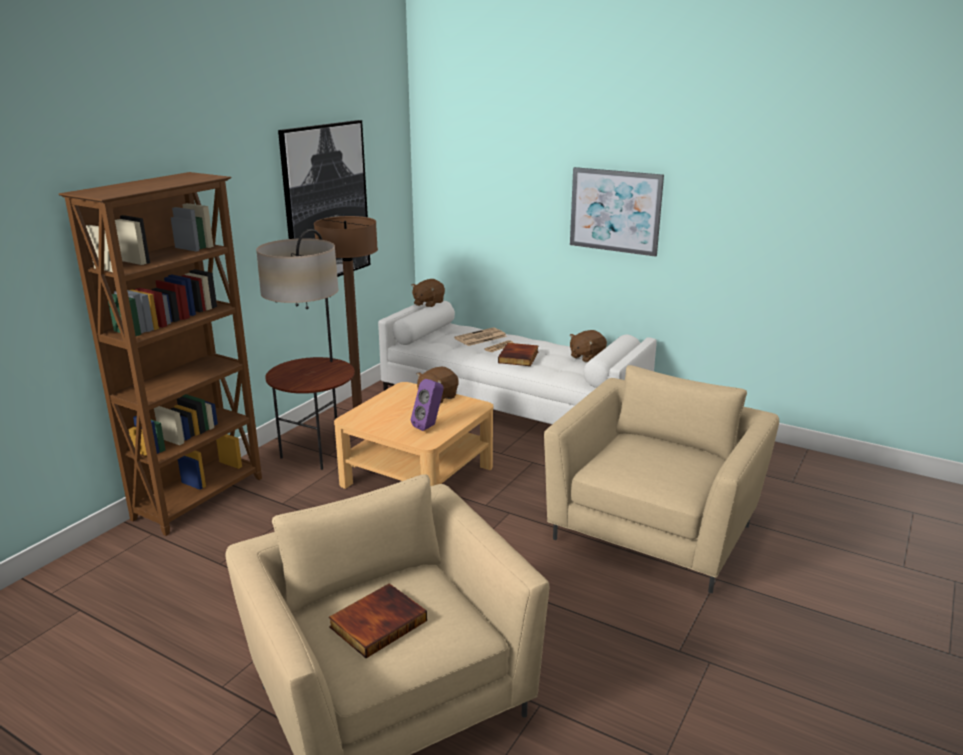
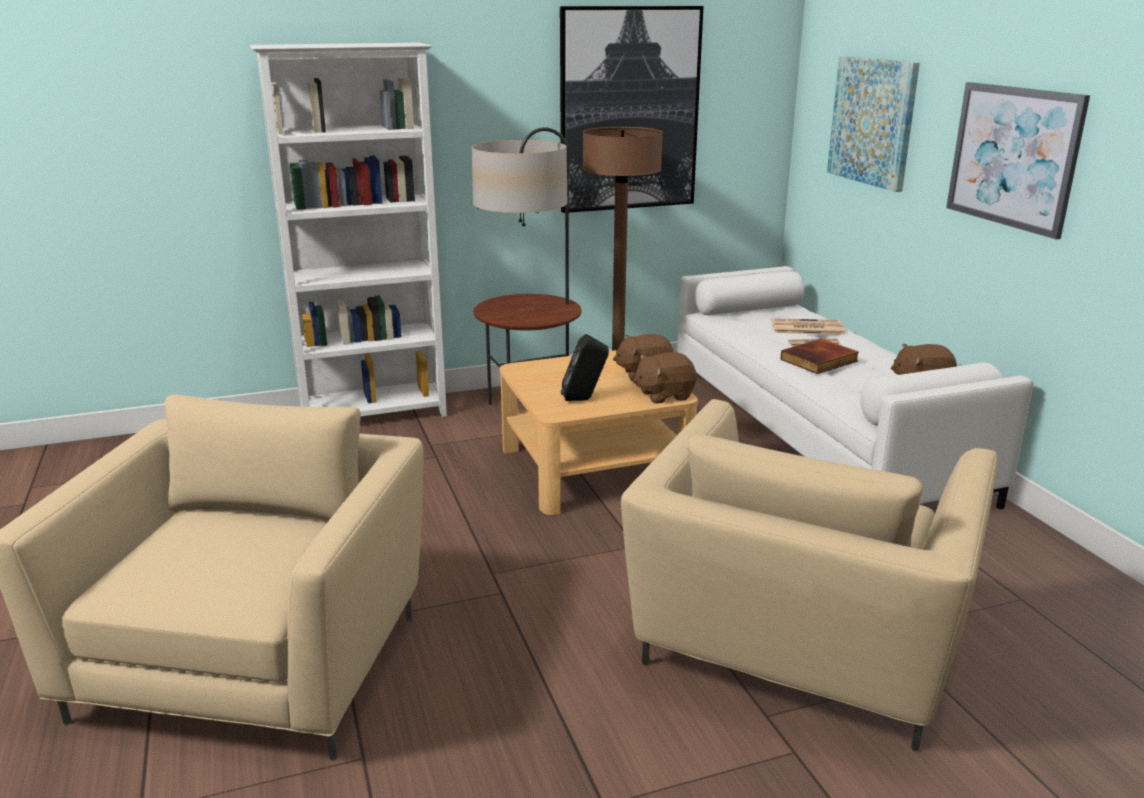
camera: 40 degrees right, 0 degrees up
brown bookcase [59,172,262,536] -> white bookcase [250,43,447,417]
book [328,583,427,658] -> none
brown plush toy [411,279,445,307] -> brown plush toy moved to [633,352,697,404]
purple speaker [411,379,444,431] -> black speaker [561,334,609,401]
beige armchair [544,365,779,593] -> beige armchair turned 135 degrees clockwise [621,399,998,751]
none -> picture [827,56,920,192]

